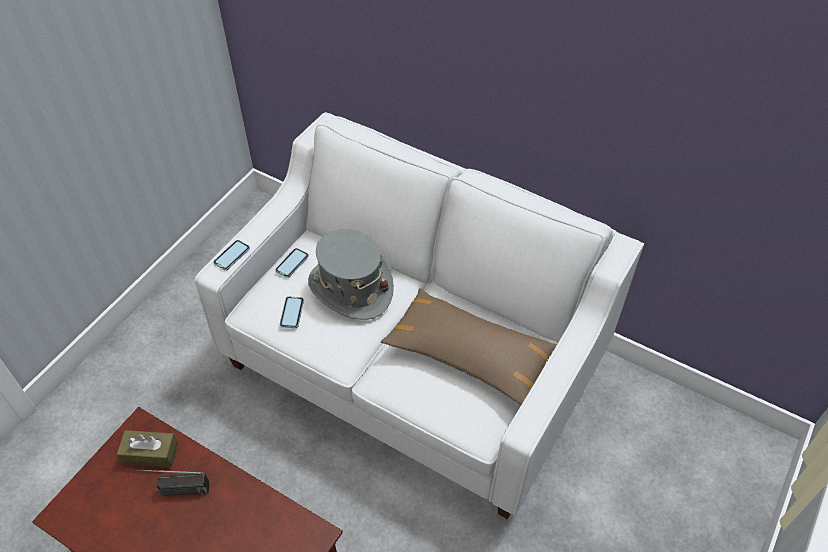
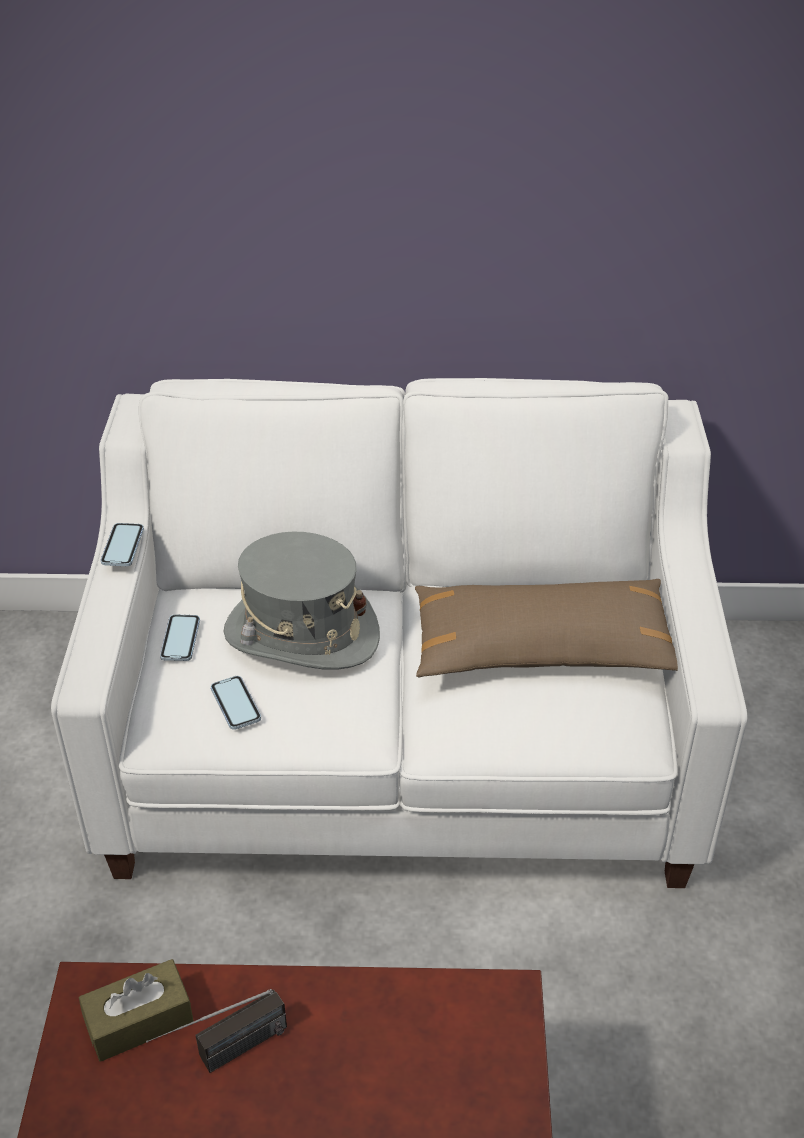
camera: 30 degrees left, 10 degrees down
phone [213,240,250,271] -> phone moved to [101,523,144,566]

